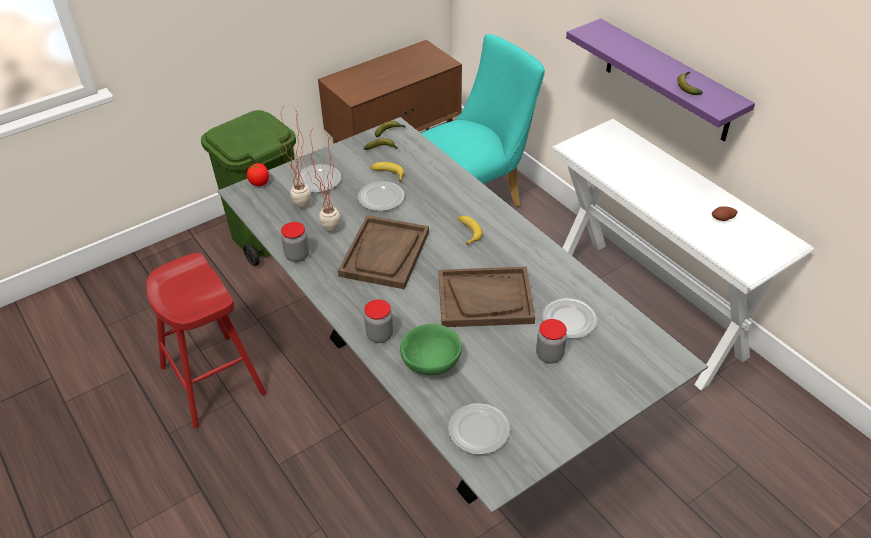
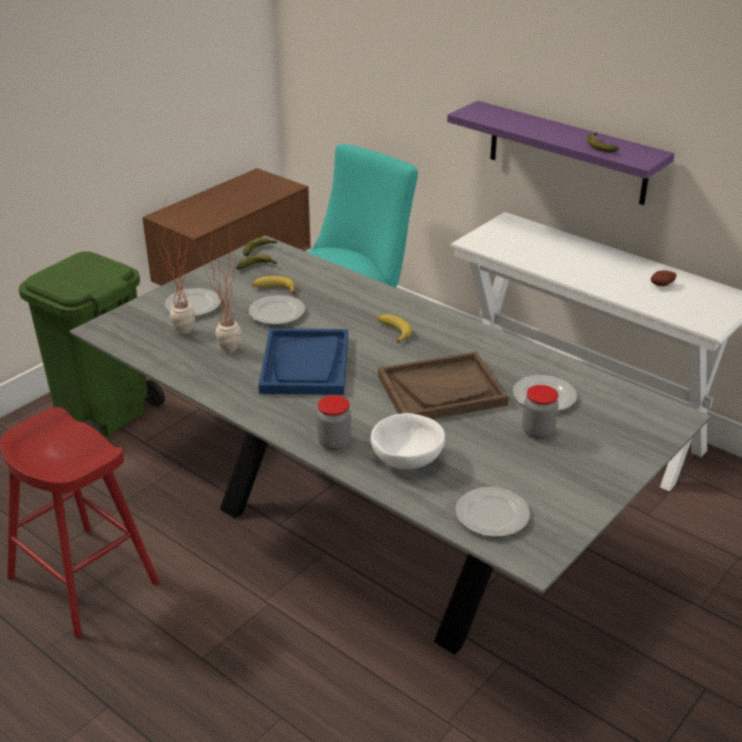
camera: 15 degrees left, 10 degrees down
tomato [247,163,269,186] -> none
jar [281,222,309,262] -> none
brown tray [338,215,429,289] -> blue tray [258,328,348,395]
green bowl [400,324,462,375] -> white bowl [371,413,445,469]

